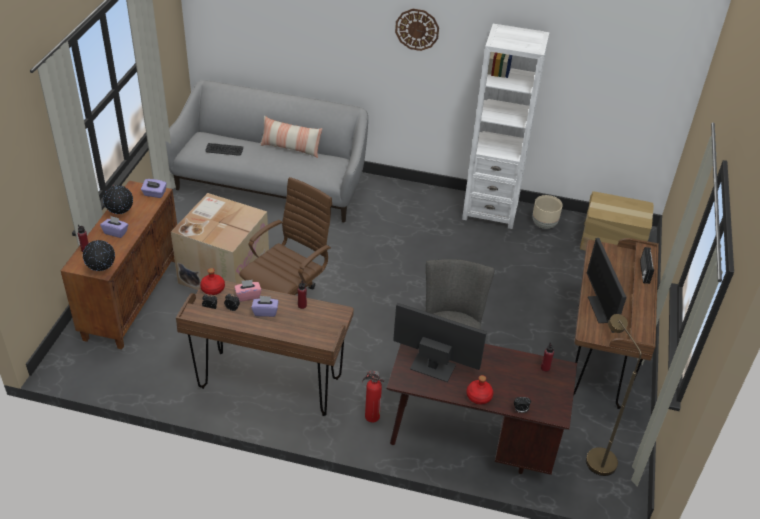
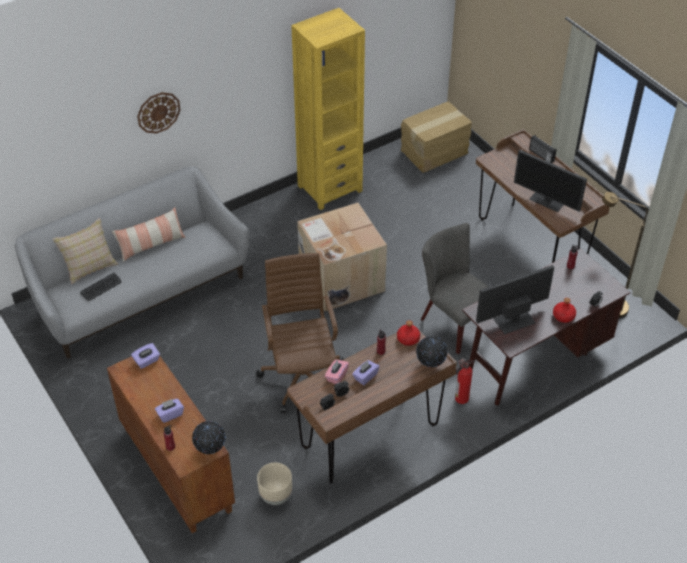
camera: 45 degrees left, 5 degrees up
globe [103,185,133,214] -> globe moved to [416,336,447,367]
cardboard box [171,193,269,290] -> cardboard box moved to [297,203,387,311]
red bottle [200,268,225,295] -> red bottle moved to [397,320,420,346]
wall clock [395,9,439,51] -> wall clock moved to [137,92,181,134]
white bookcase [462,24,550,229] -> yellow bookcase [291,8,365,210]
beige planter [533,195,563,229] -> beige planter moved to [257,463,292,505]
none -> beige pillow [52,218,119,284]

